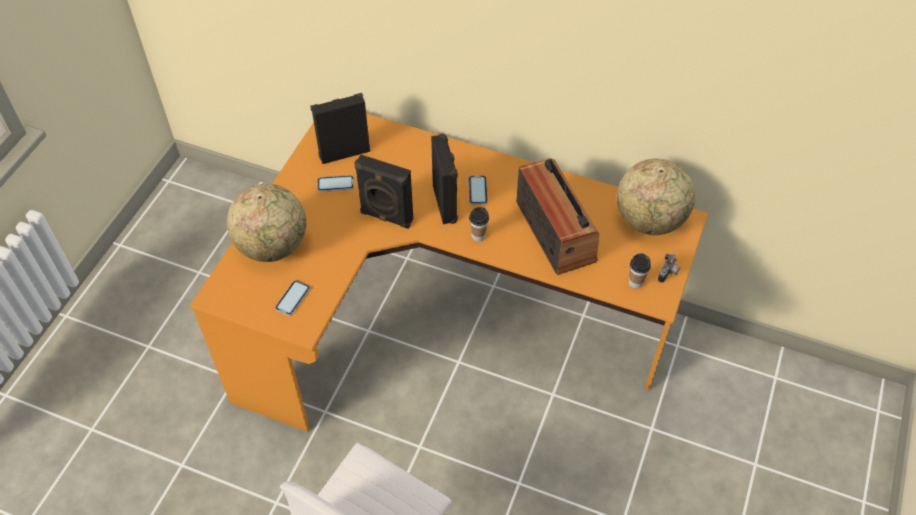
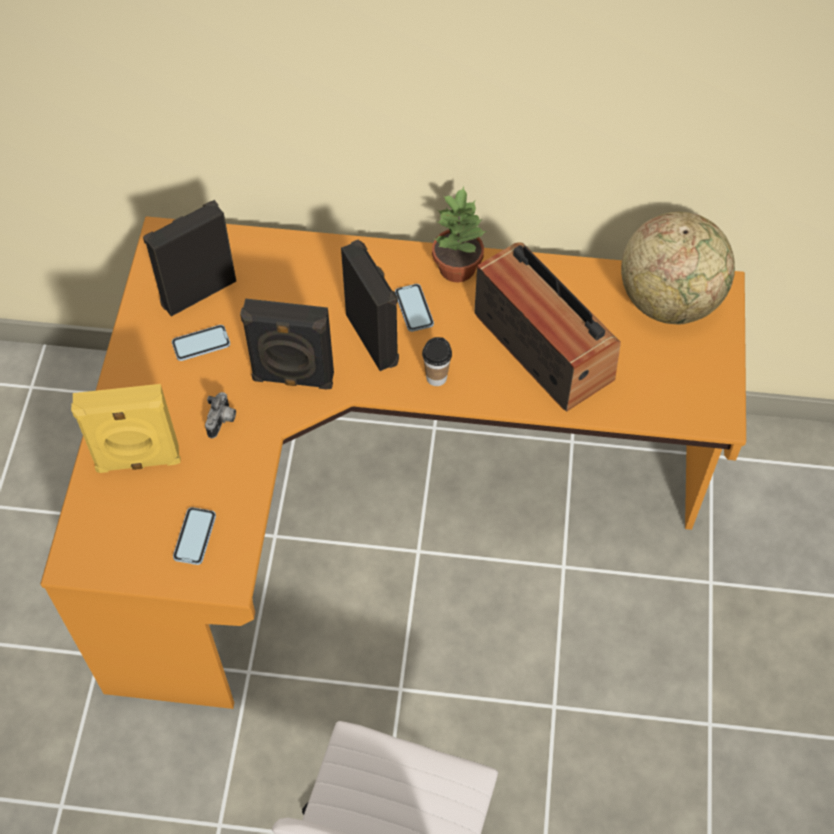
camera: 15 degrees left, 5 degrees up
globe [227,184,307,262] -> yellow speaker [71,384,181,473]
cup [629,254,651,288] -> none
camera [658,254,680,283] -> camera moved to [205,392,236,438]
none -> potted plant [432,187,487,282]

